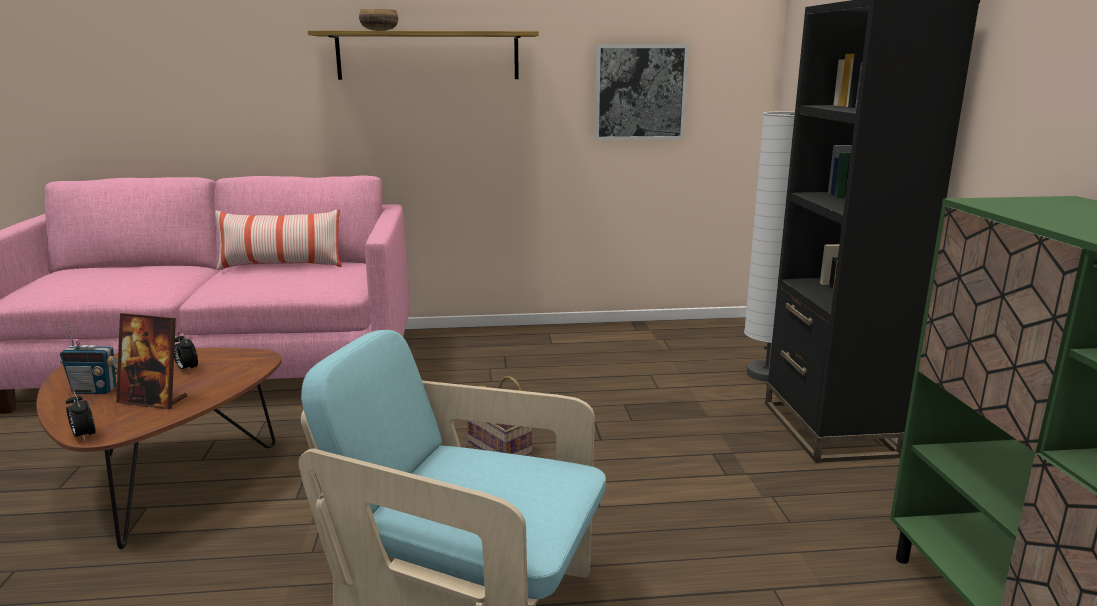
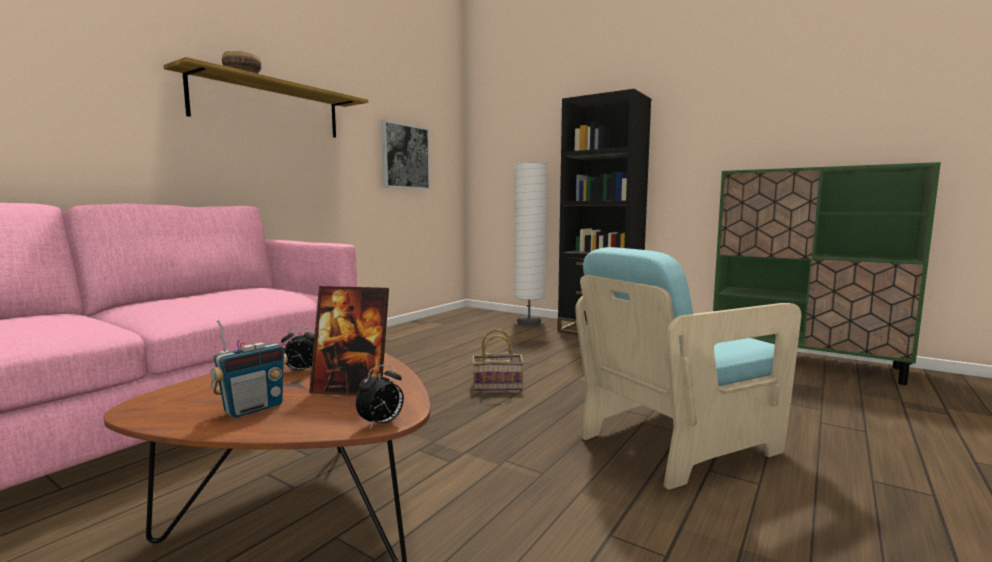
camera: 50 degrees left, 10 degrees down
alarm clock [66,392,95,441] -> alarm clock turned 45 degrees counterclockwise [356,364,404,429]
picture frame [116,313,187,409] -> picture frame turned 45 degrees clockwise [309,286,389,396]
pillow [215,209,342,270] -> none

